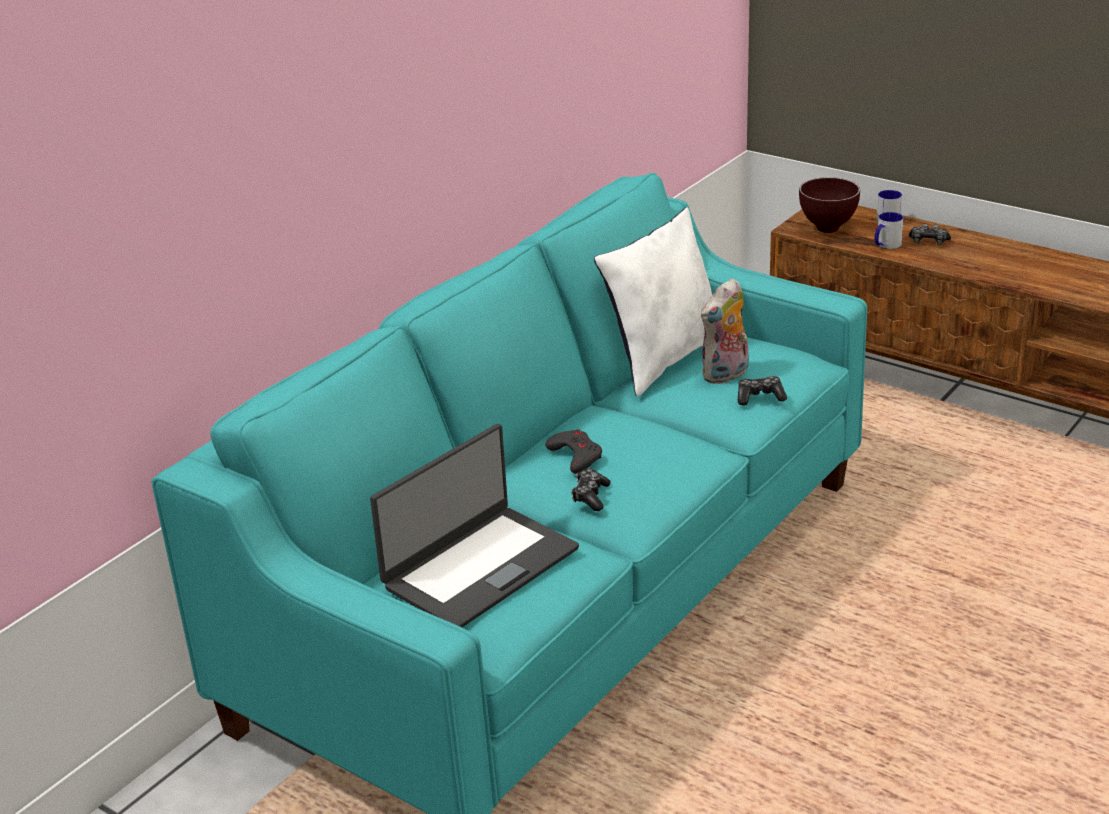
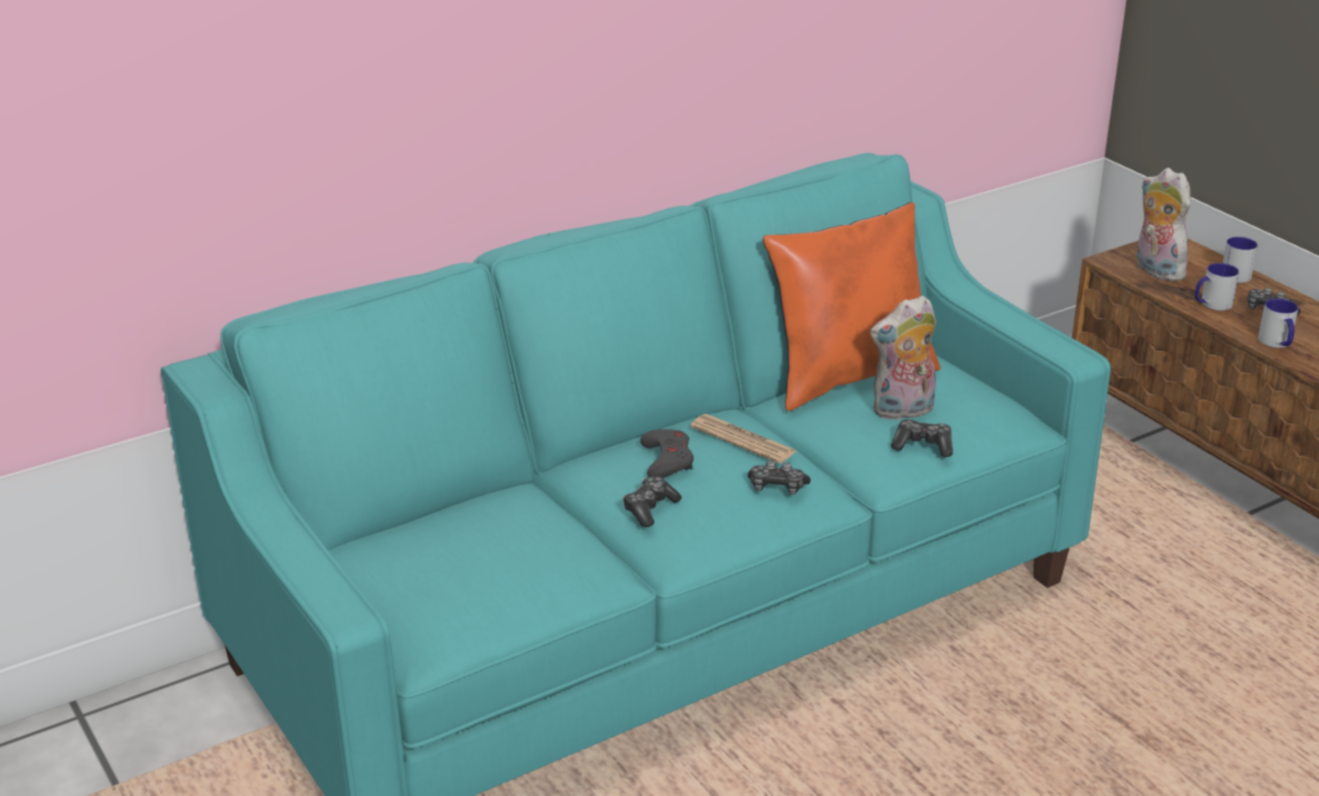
camera: 20 degrees right, 0 degrees up
laptop [370,424,579,627] -> none
white pillow [594,208,712,396] -> orange pillow [763,202,941,411]
brown bowl [799,177,860,233] -> plush toy [1136,168,1191,281]
none -> newspaper [690,414,796,464]
none -> game controller [748,461,811,495]
none -> mug [1258,298,1298,348]

